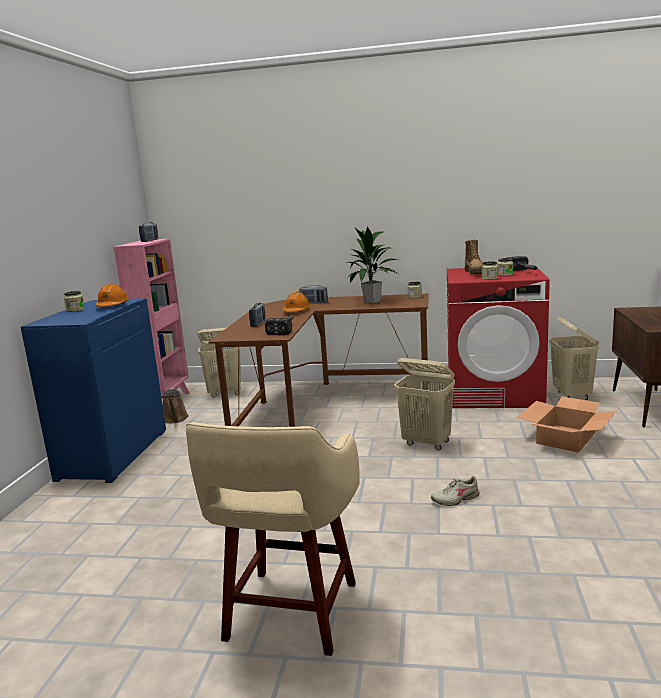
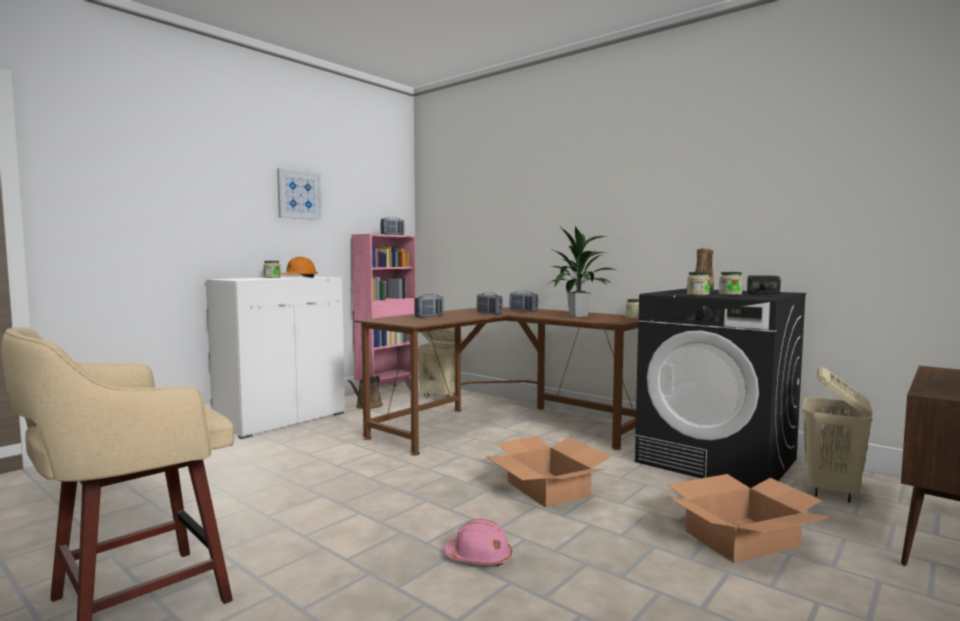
camera: 30 degrees right, 10 degrees down
blue cabinet [21,298,166,483] -> white cabinet [206,276,345,439]
hammer [265,315,294,335] -> none
orange hard hat [283,292,310,312] -> radio [477,292,503,315]
beige laundry basket [394,358,455,451] -> cardboard box [486,436,612,508]
beige shoe [431,476,480,506] -> pink hard hat [444,519,512,566]
red washing machine [447,265,550,408] -> black washing machine [635,289,806,488]
none -> picture [277,168,322,220]

